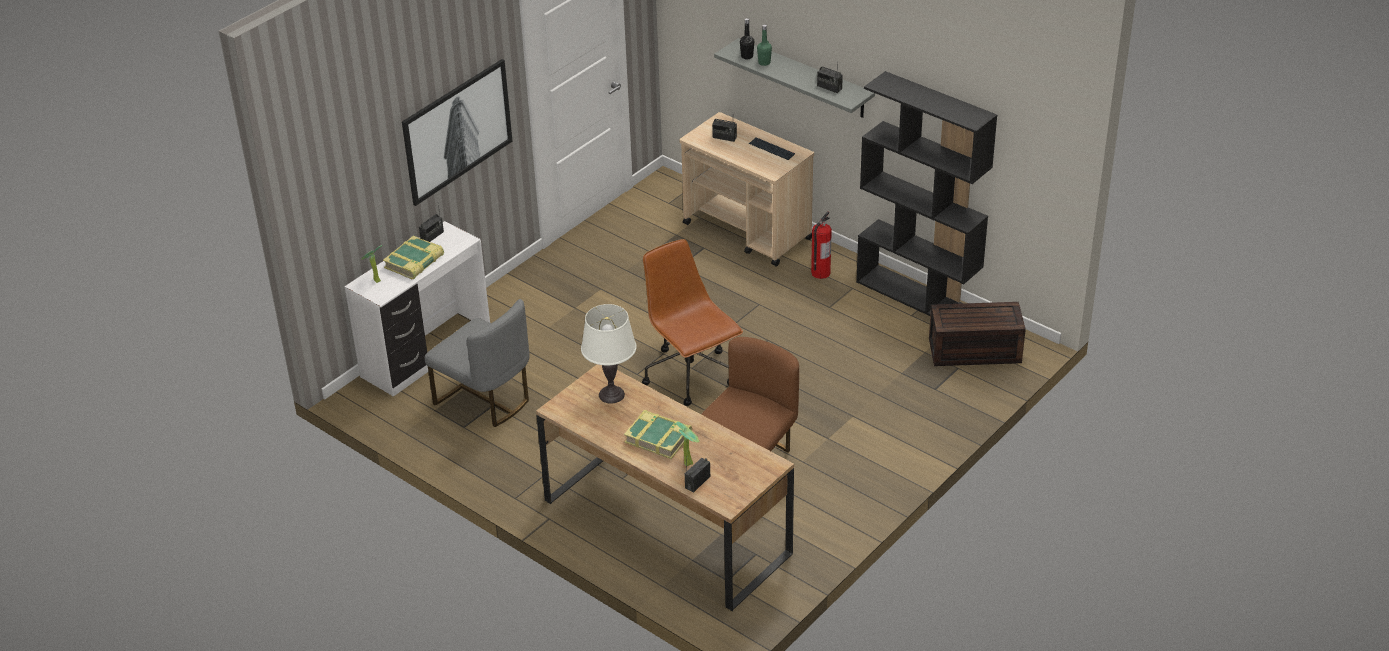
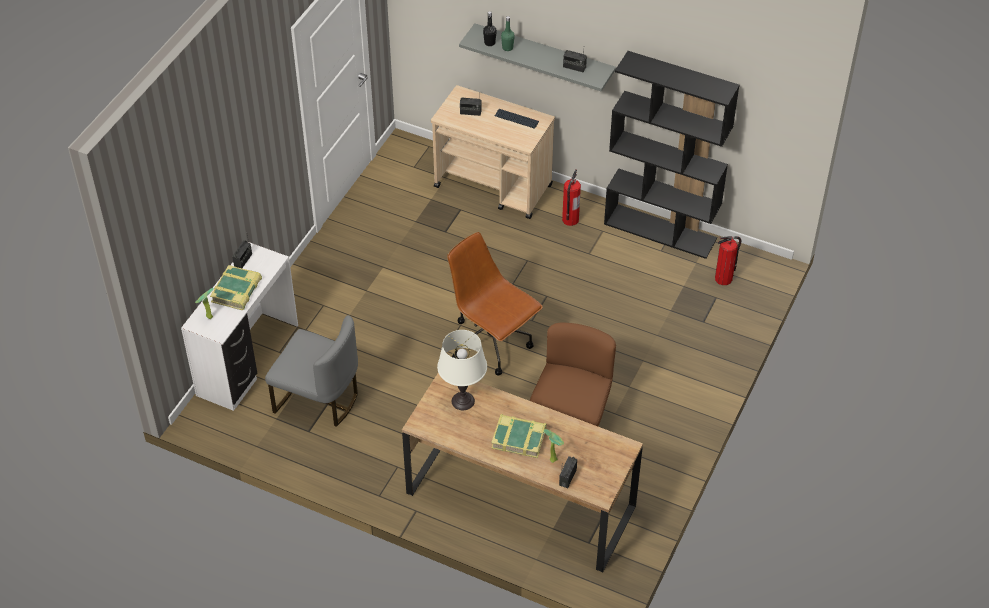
camera: 15 degrees left, 10 degrees up
picture [402,59,513,206] -> none
brown storage box [929,302,1026,366] -> fire extinguisher [715,236,742,285]

